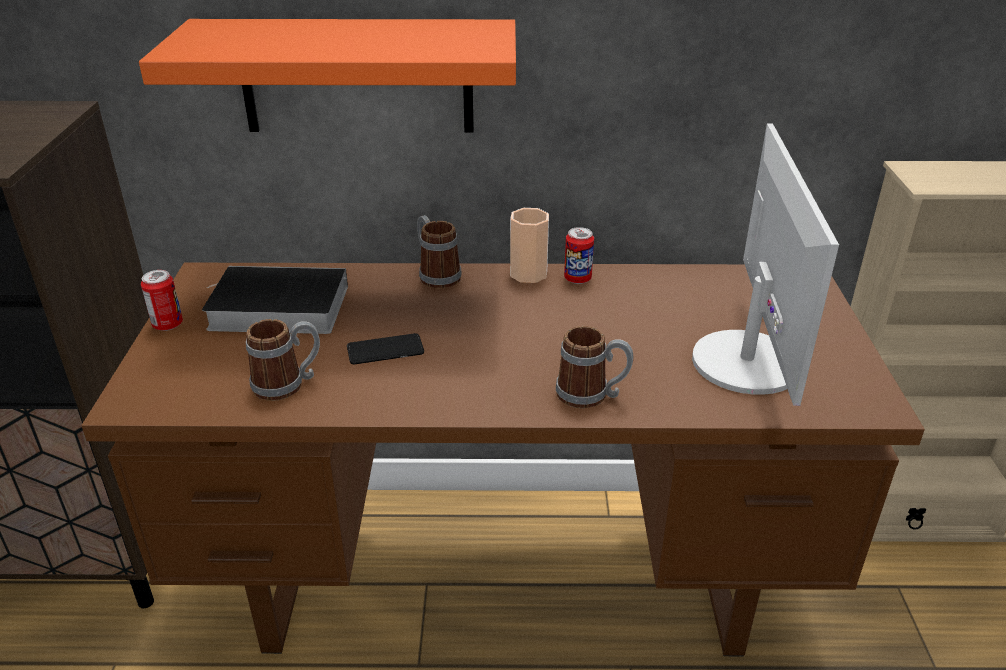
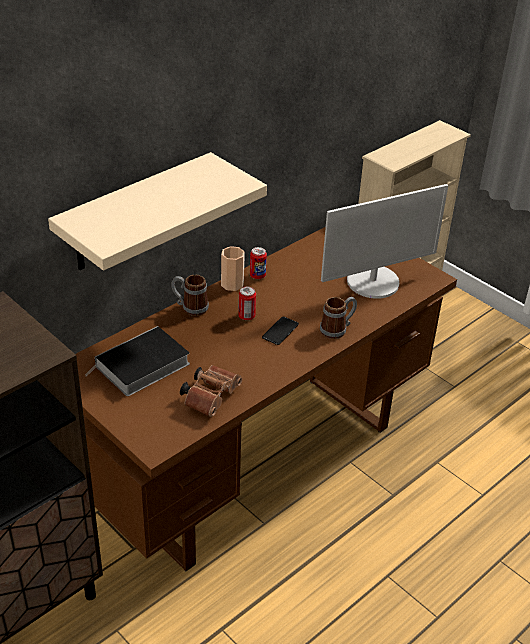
camera: 45 degrees left, 5 degrees up
orange shelf [139,19,516,132] -> beige shelf [48,152,267,271]
can [141,270,183,331] -> can moved to [238,287,256,320]
mug [246,319,320,401] -> brown binoculars [180,365,242,417]
phone [347,333,424,364] -> phone moved to [262,317,299,345]
monitor [692,123,839,406] -> monitor turned 105 degrees clockwise [321,184,448,299]

